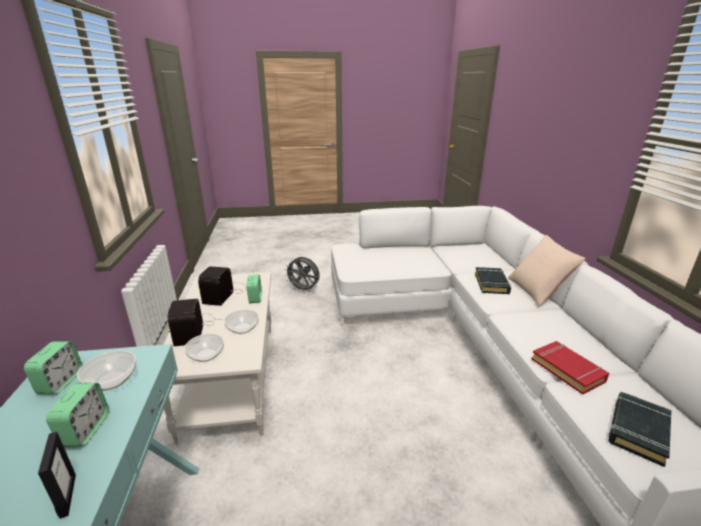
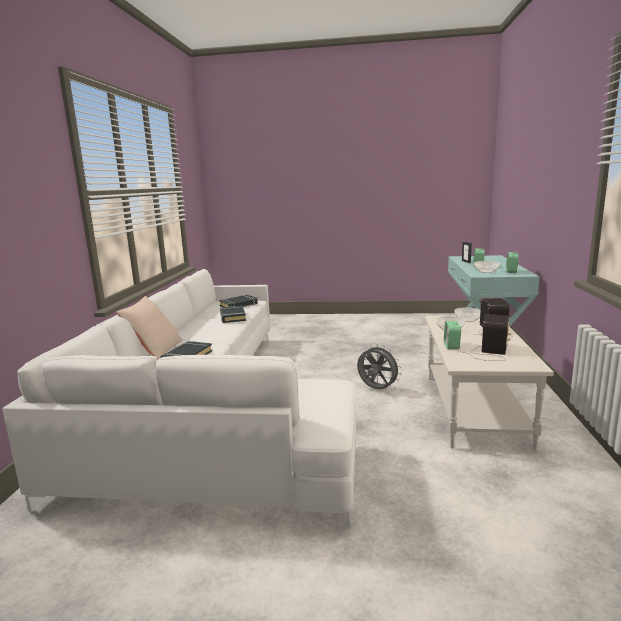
camera: 165 degrees left, 10 degrees down
grey fan [284,257,320,293] -> grey fan moved to [357,344,401,389]
red book [531,341,609,395] -> black book [220,306,246,323]

